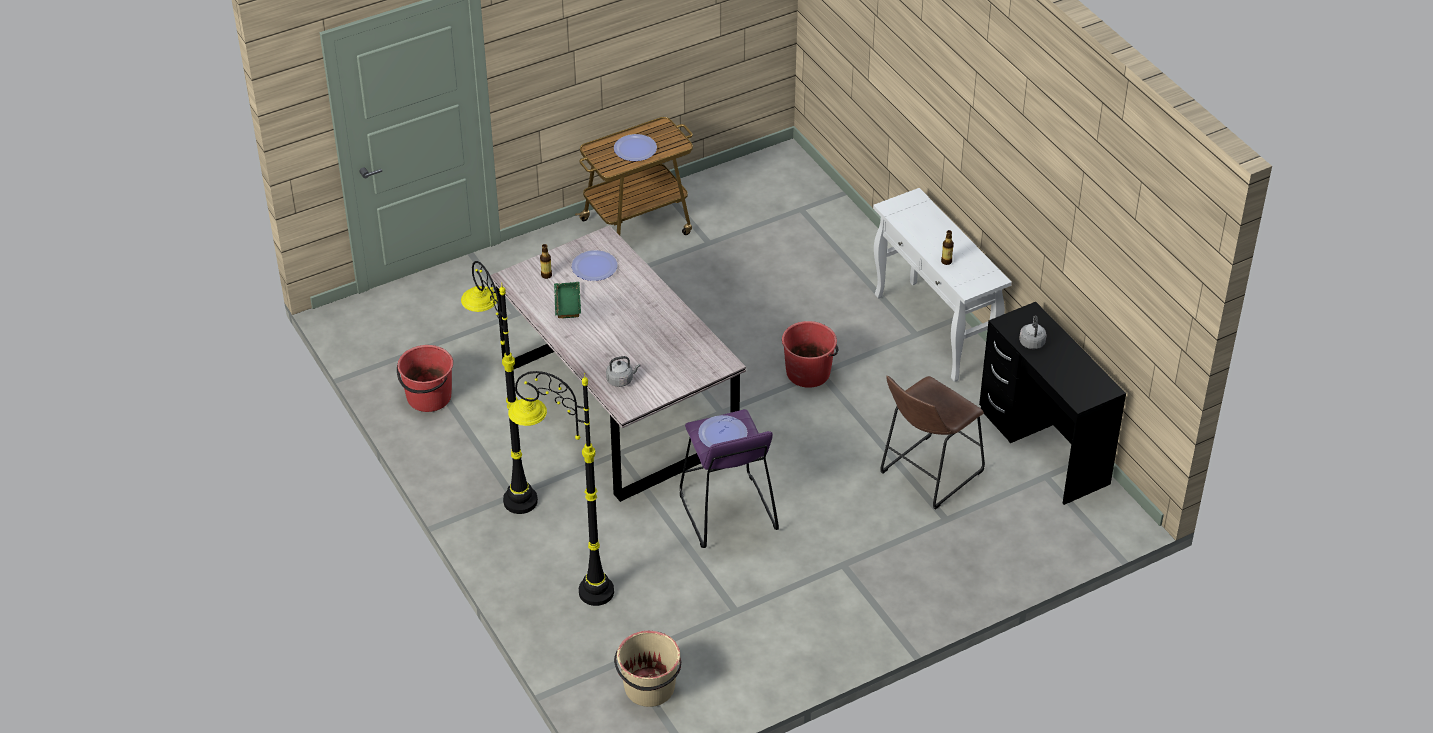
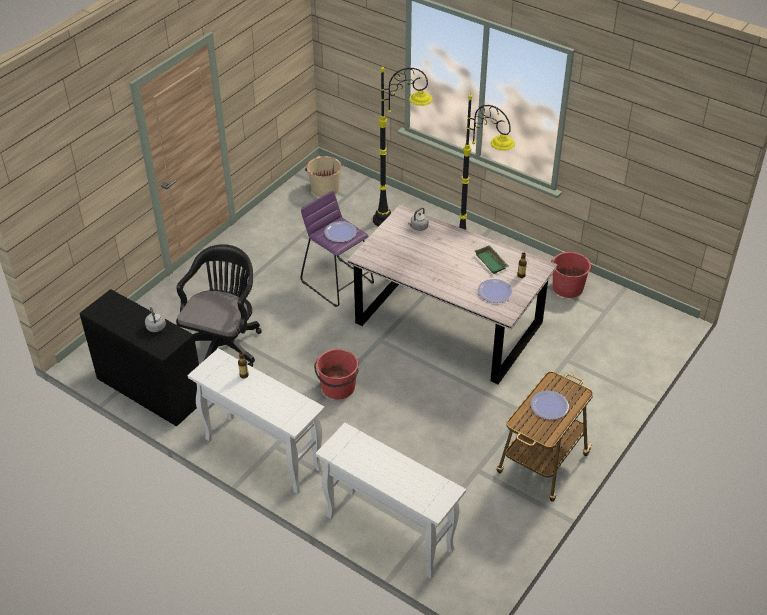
camera: 155 degrees right, 0 degrees up
brown stool [880,376,985,510] -> black office chair [176,244,262,367]
none -> white console table [315,423,466,579]

